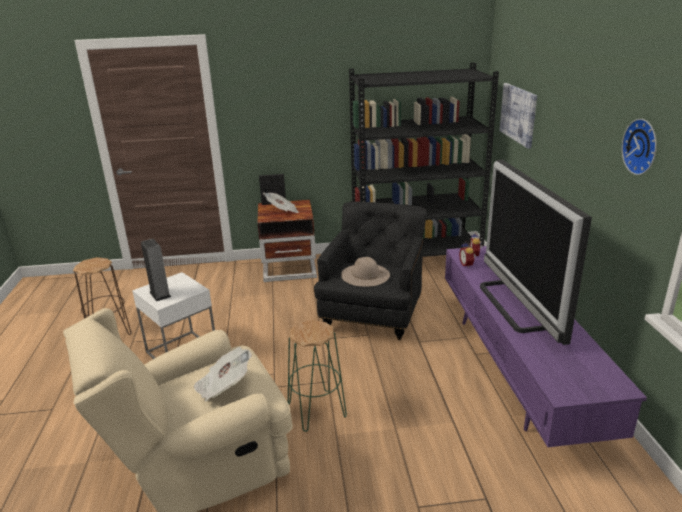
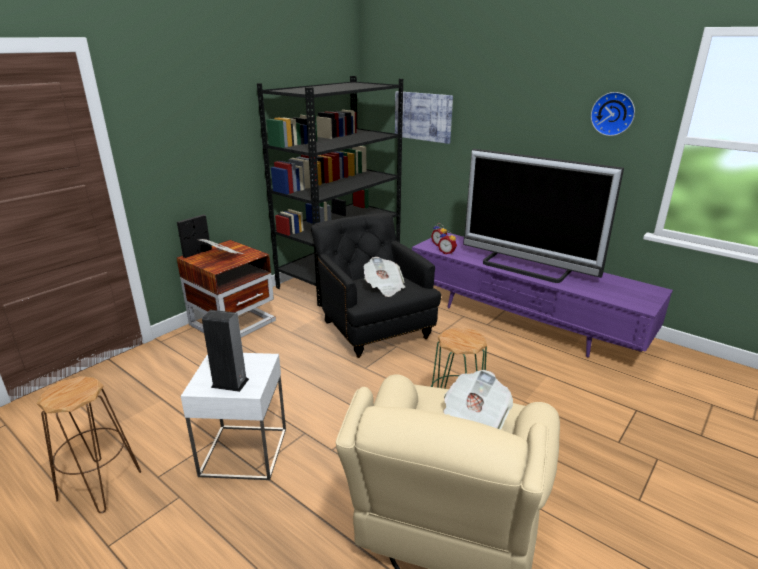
camera: 45 degrees left, 0 degrees up
beige hat [341,257,390,287] -> newspaper [363,257,405,297]

